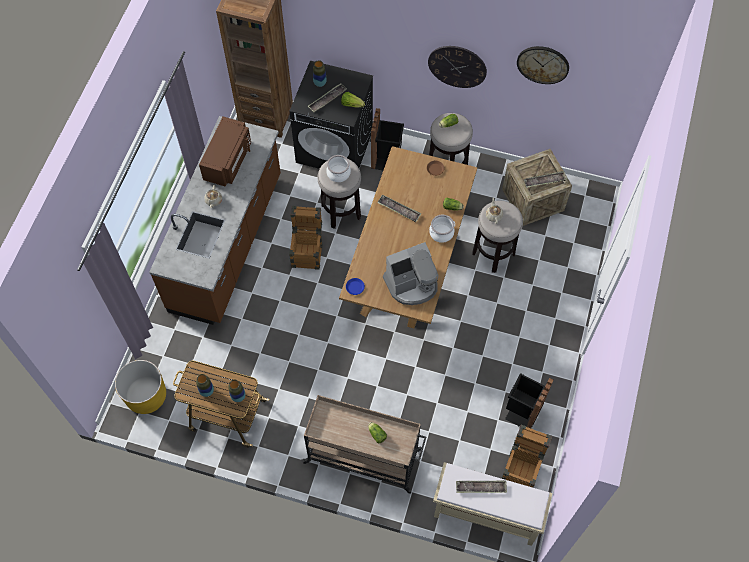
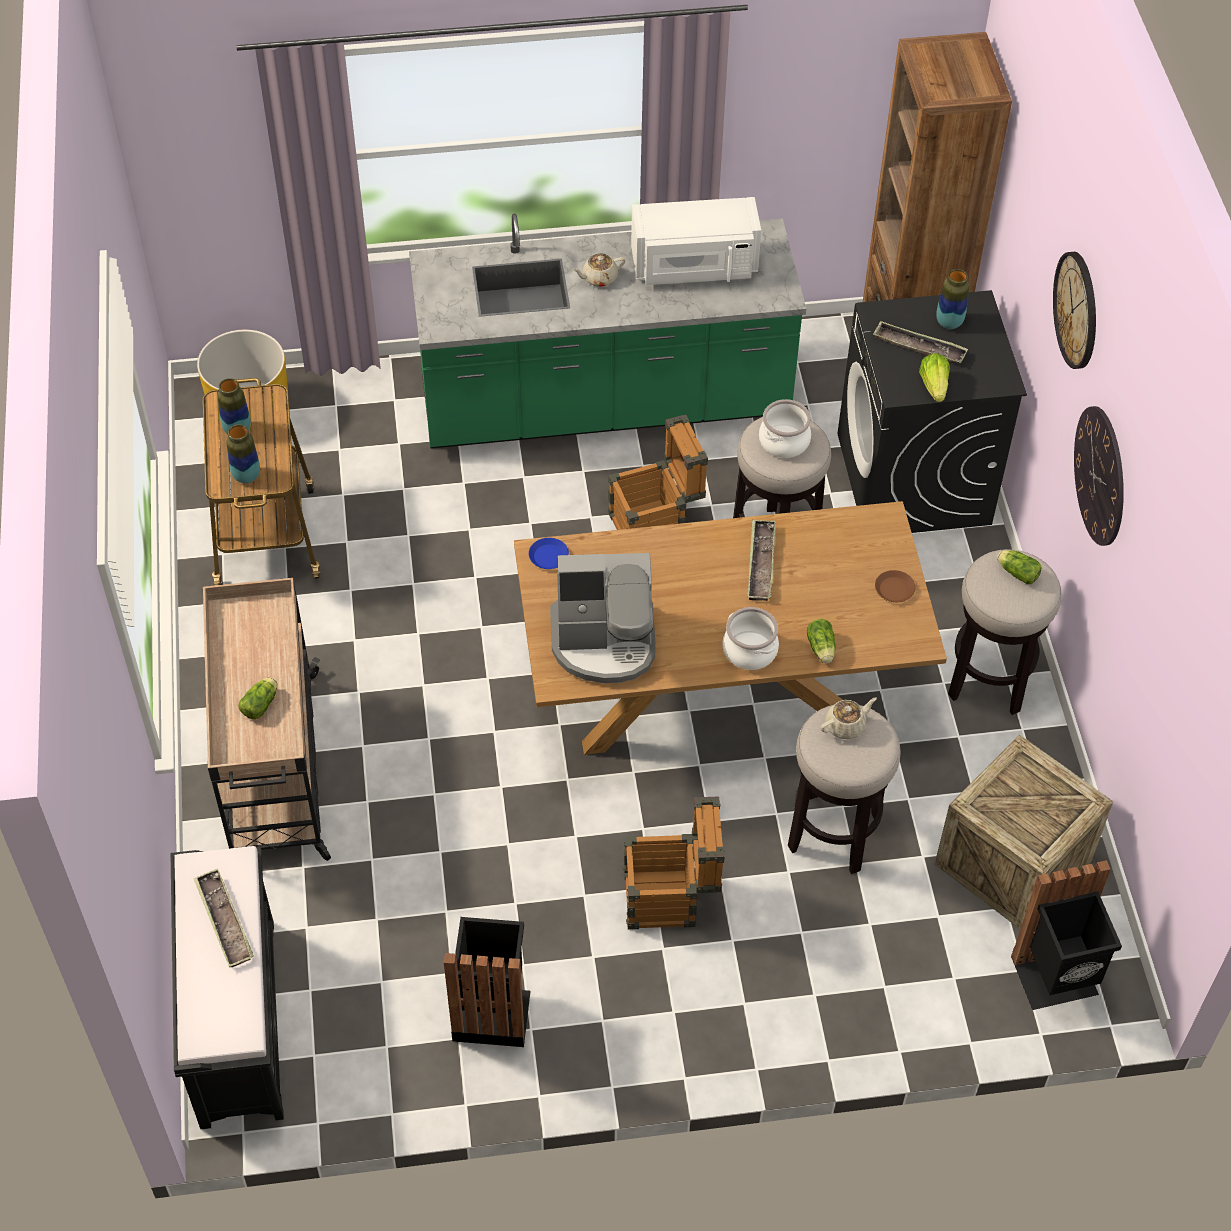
camera: 65 degrees right, 10 degrees down
brown counter [149,116,281,325] -> green counter [409,213,806,449]
brown microwave [199,117,251,186] -> white microwave [631,197,761,285]
black trash can [371,108,404,170] -> black trash can moved to [1011,860,1122,1010]
coffee machine [383,242,439,305] -> coffee machine turned 45 degrees counterclockwise [550,553,656,684]
beige bench [433,462,552,546] -> black bench [171,846,284,1129]
crate [501,425,552,488] -> crate moved to [623,796,725,930]
wall clock [517,46,569,84] -> wall clock moved to [1053,252,1096,369]
tray [524,171,567,188] -> none

